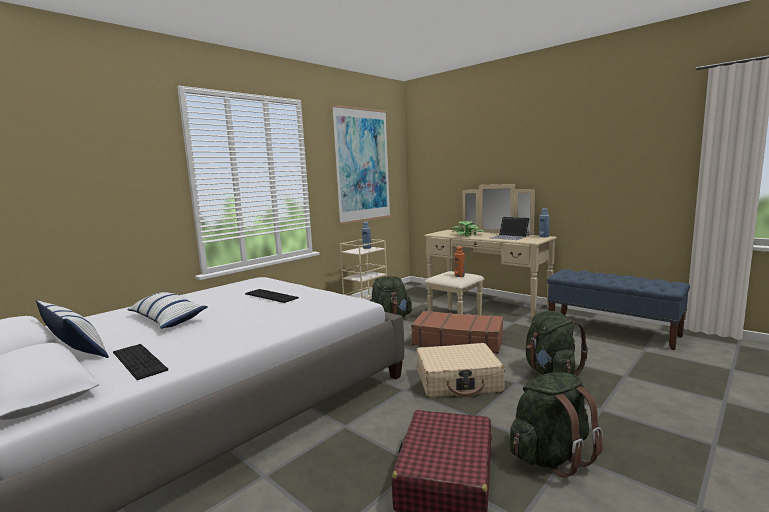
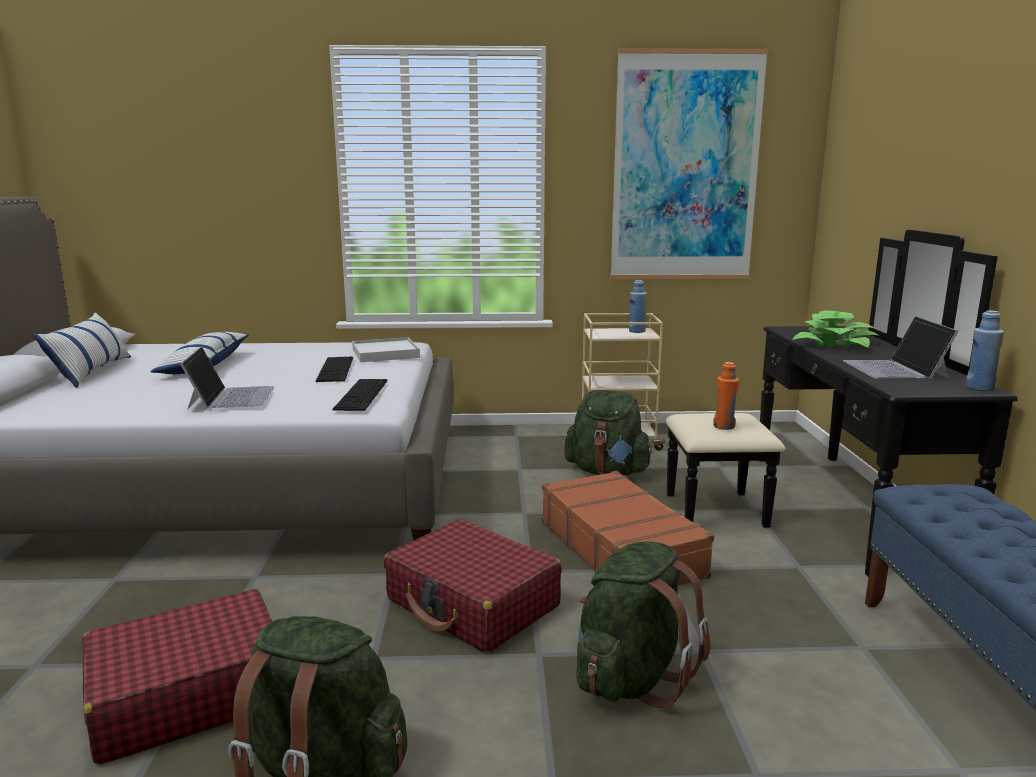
camera: 45 degrees right, 5 degrees up
keyboard [113,344,168,380] -> keyboard moved to [333,379,387,411]
beige suitcase [416,343,505,398] -> red suitcase [384,519,562,653]
beige dresser [424,184,557,318] -> black dresser [665,230,1017,577]
none -> laptop [180,346,274,409]
none -> white tray [352,337,420,362]

